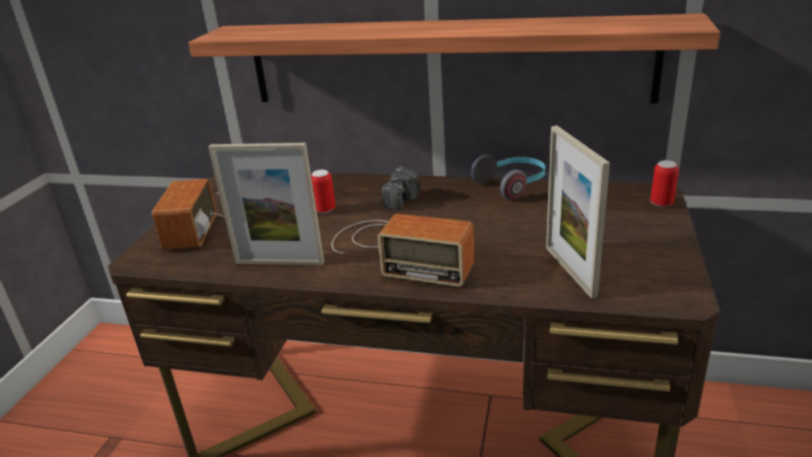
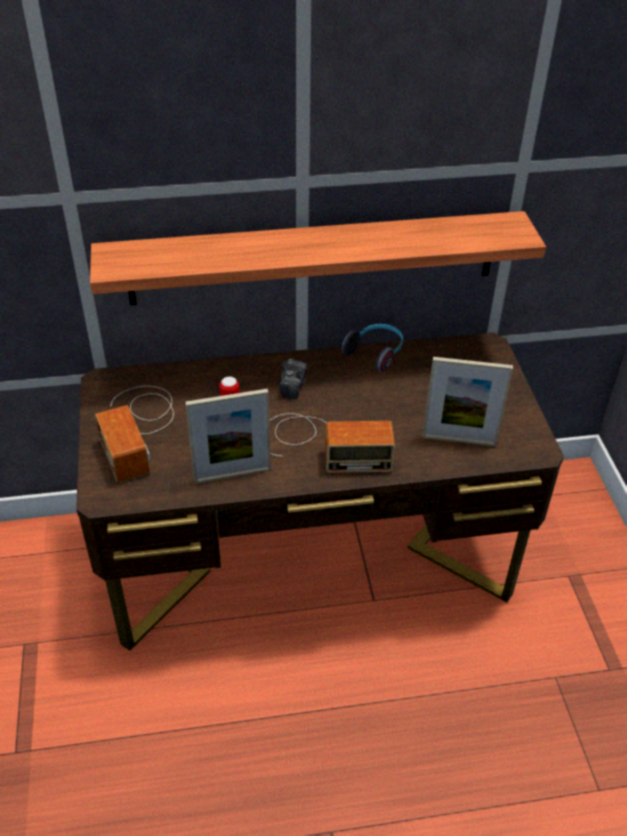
camera: 25 degrees left, 15 degrees up
picture frame [546,126,610,299] -> picture frame turned 45 degrees counterclockwise [422,357,513,446]
can [650,160,679,207] -> none

